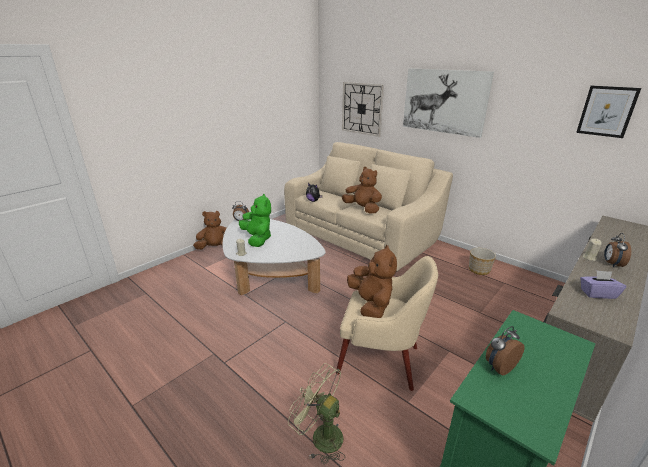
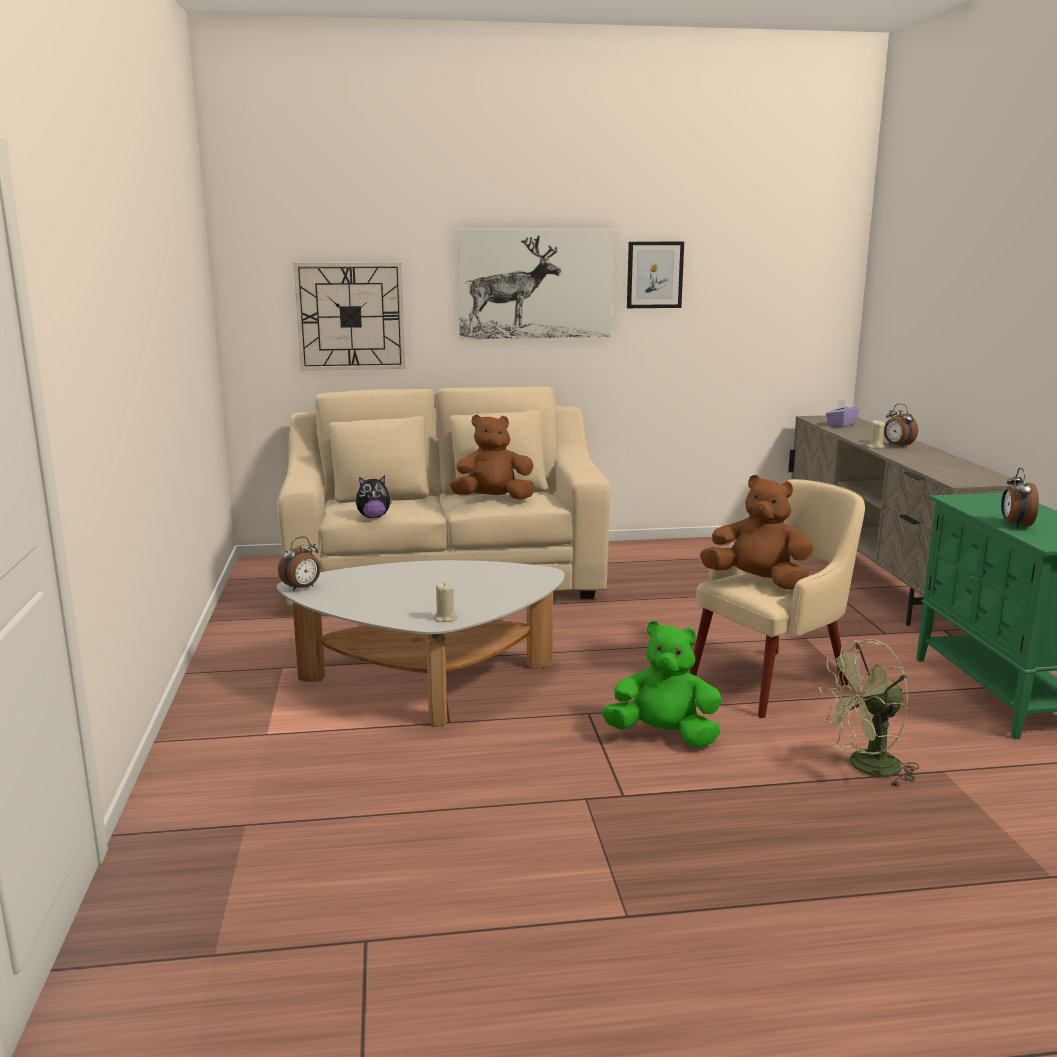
camera: 50 degrees left, 10 degrees down
brown plush toy [193,211,227,249] -> none
green plush toy [239,193,271,247] -> green plush toy moved to [602,621,722,748]
planter [469,248,496,275] -> none
picture [576,86,641,138] -> picture moved to [627,242,684,308]
purple tissue box [580,271,626,299] -> purple tissue box moved to [826,399,859,428]

